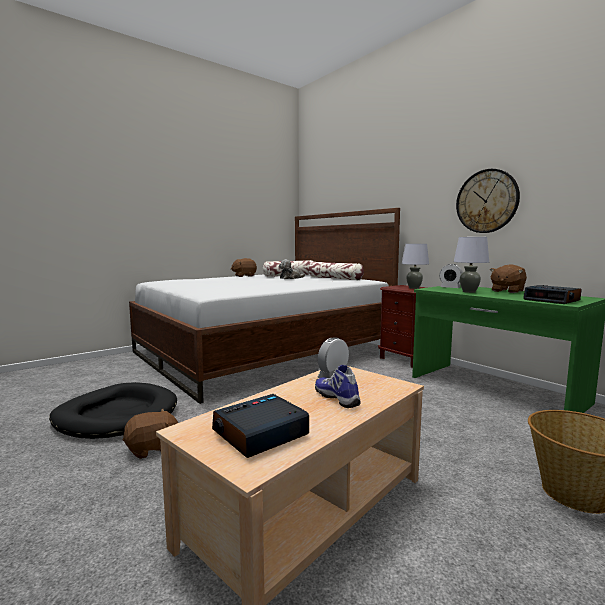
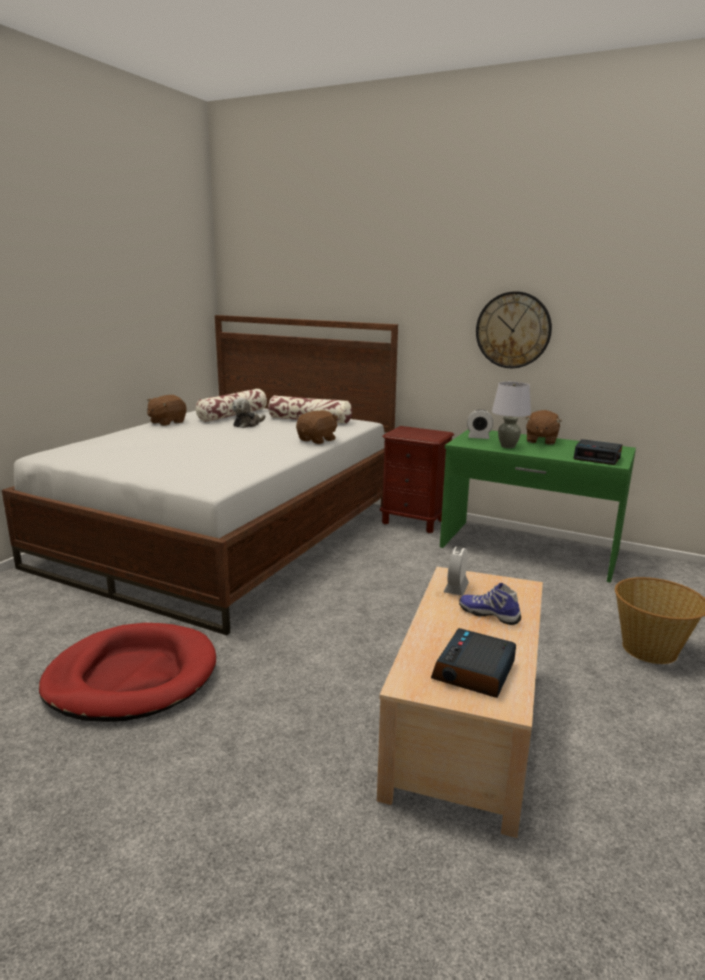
camera: 25 degrees left, 10 degrees up
black dog bed [49,382,177,439] -> red dog bed [39,623,216,722]
brown plush toy [123,409,178,459] -> brown plush toy moved to [296,410,338,444]
grey table lamp [402,244,429,289] -> none

